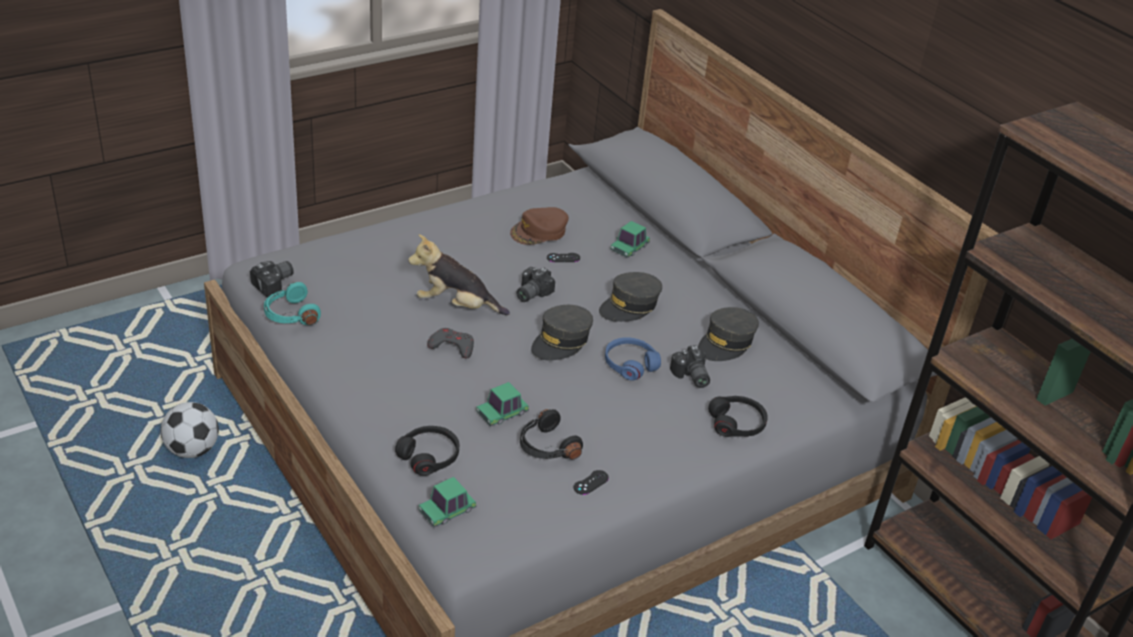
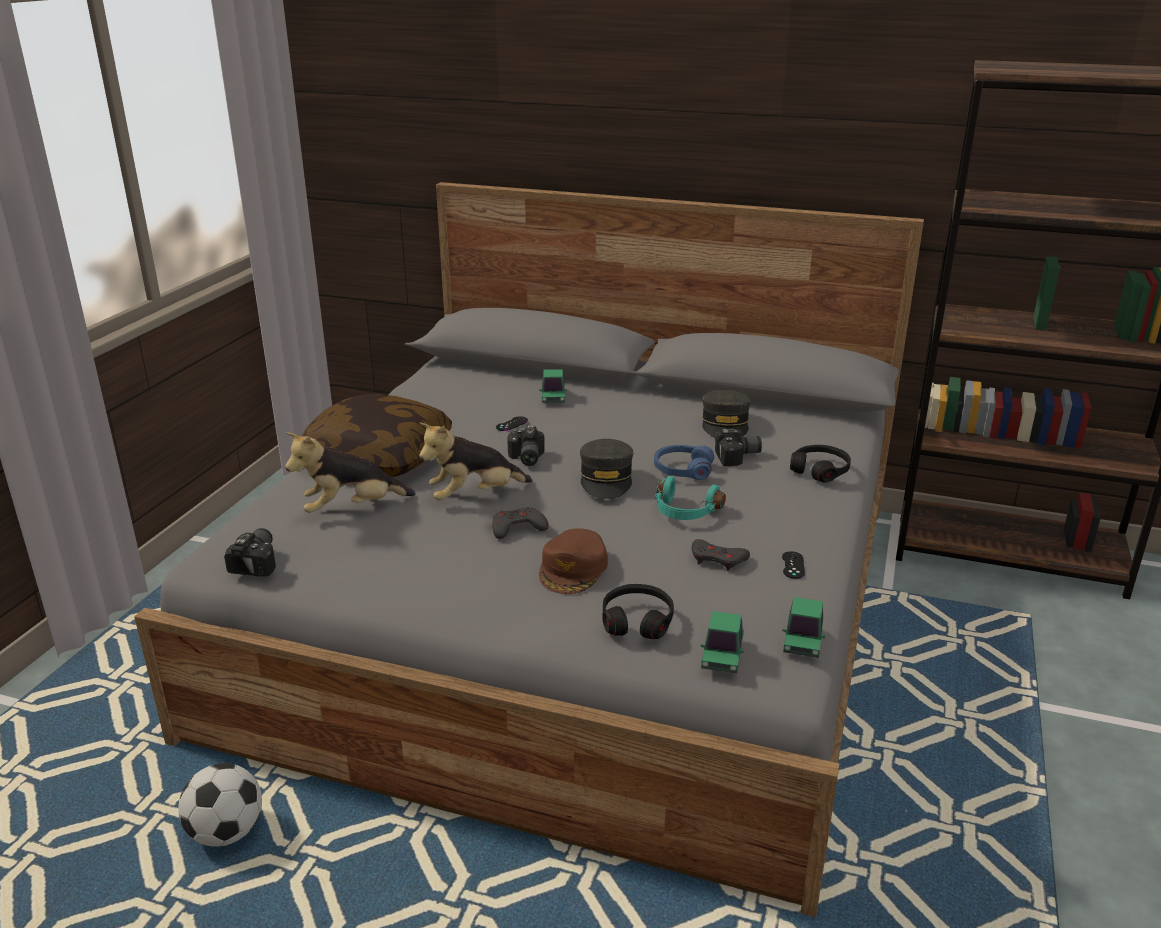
camera: 35 degrees left, 10 degrees down
turquoise headphones [264,282,321,325] -> turquoise headphones moved to [655,476,726,520]
toy car [476,382,529,426] -> toy car moved to [783,597,825,658]
brown cap [510,207,569,245] -> brown cap moved to [539,528,608,594]
black headphones [520,409,583,460] -> grey game controller [692,539,750,571]
grey cap [599,272,662,322] -> none
camera [670,345,710,388] -> camera turned 45 degrees counterclockwise [715,428,762,466]
none -> plush toy [285,432,416,513]
none -> pillow [302,394,452,477]

